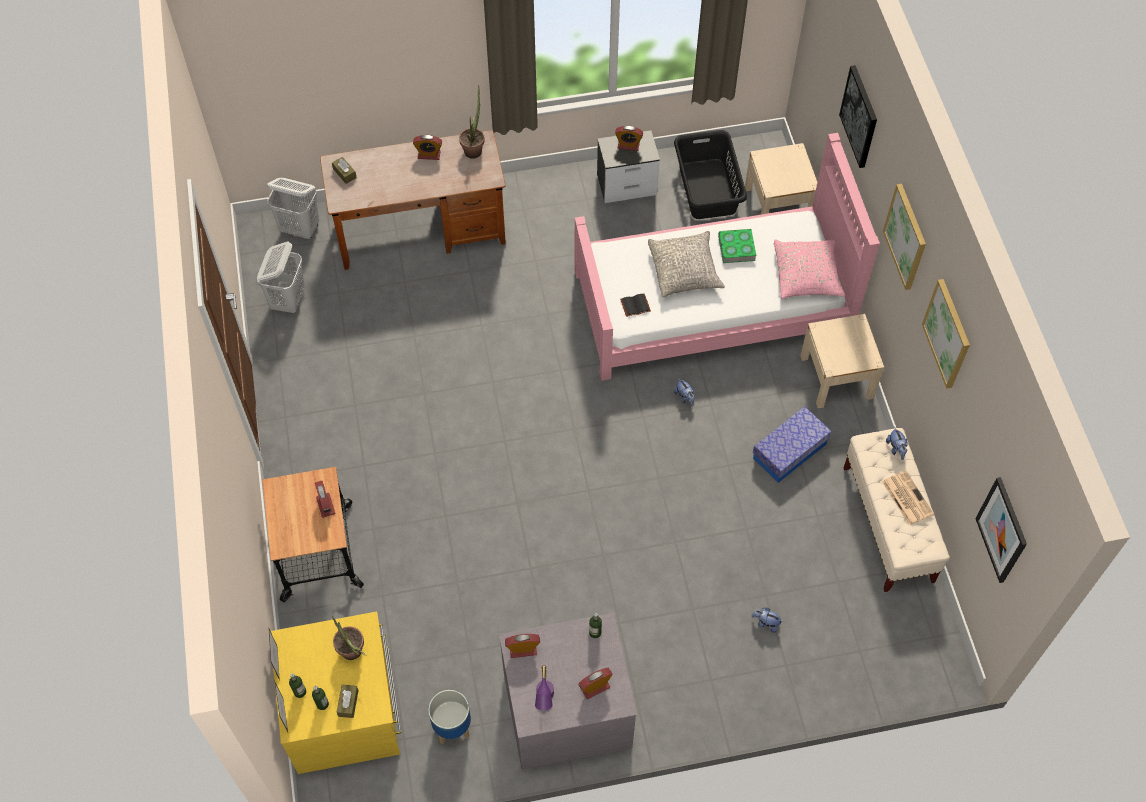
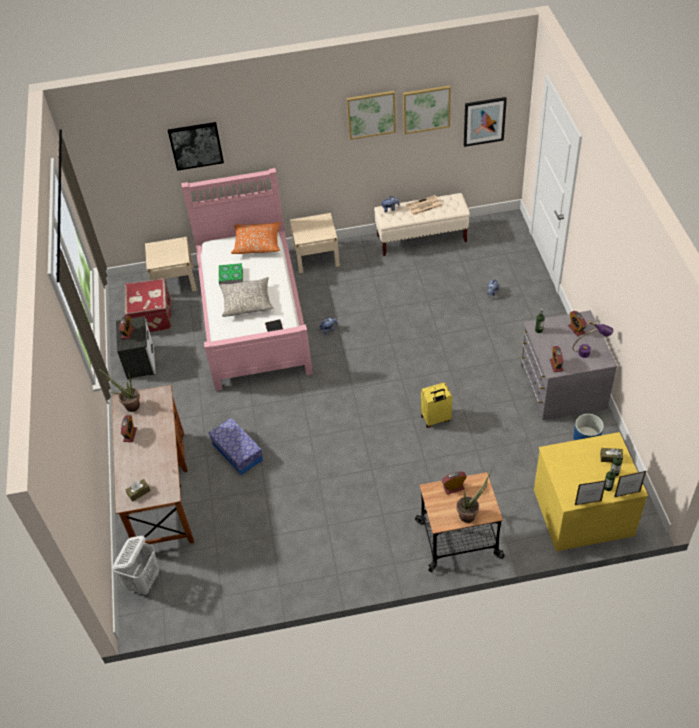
camera: 85 degrees left, 10 degrees down
white laundry basket [257,242,305,313] -> none
potted plant [332,616,366,660] -> potted plant moved to [456,471,491,523]
black laundry basket [674,130,747,219] -> red suitcase [125,278,173,333]
storage box [753,407,832,483] -> storage box moved to [209,418,263,475]
pink pillow [774,239,845,299] -> orange pillow [231,222,281,254]
picture [883,184,926,290] -> picture moved to [403,85,451,134]
none -> yellow suitcase [421,382,452,428]

